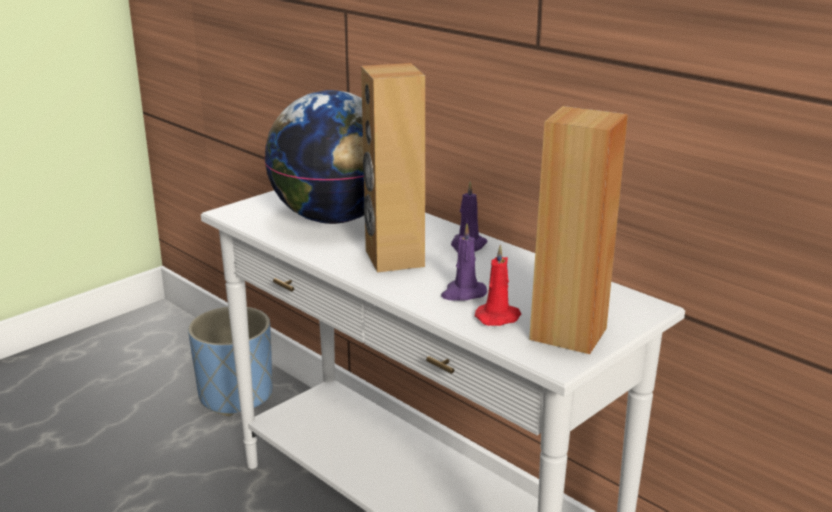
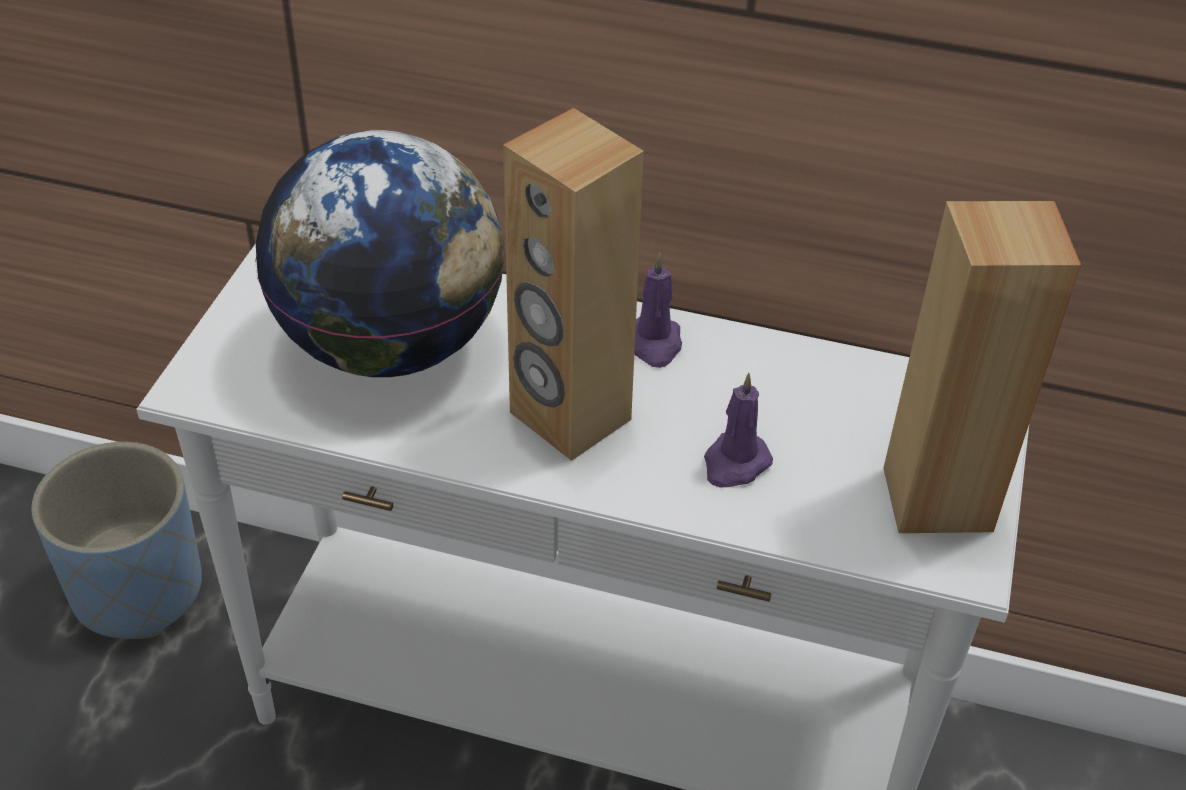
camera: 30 degrees left, 20 degrees up
red candle [475,244,521,326] -> none

